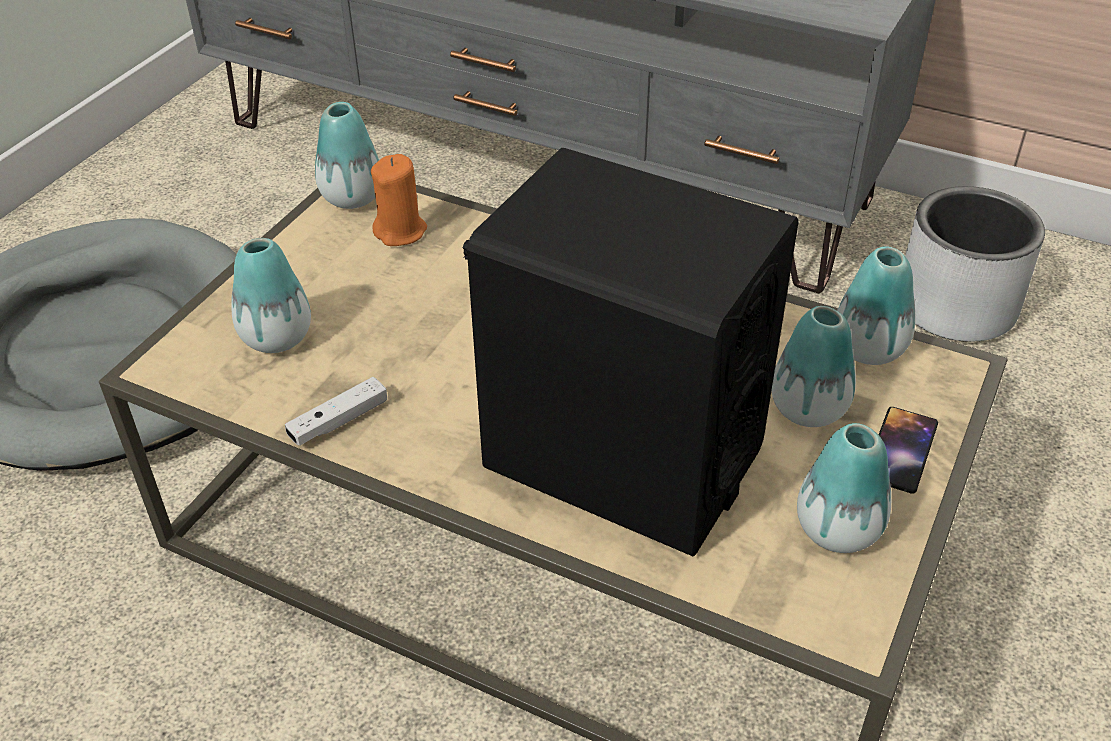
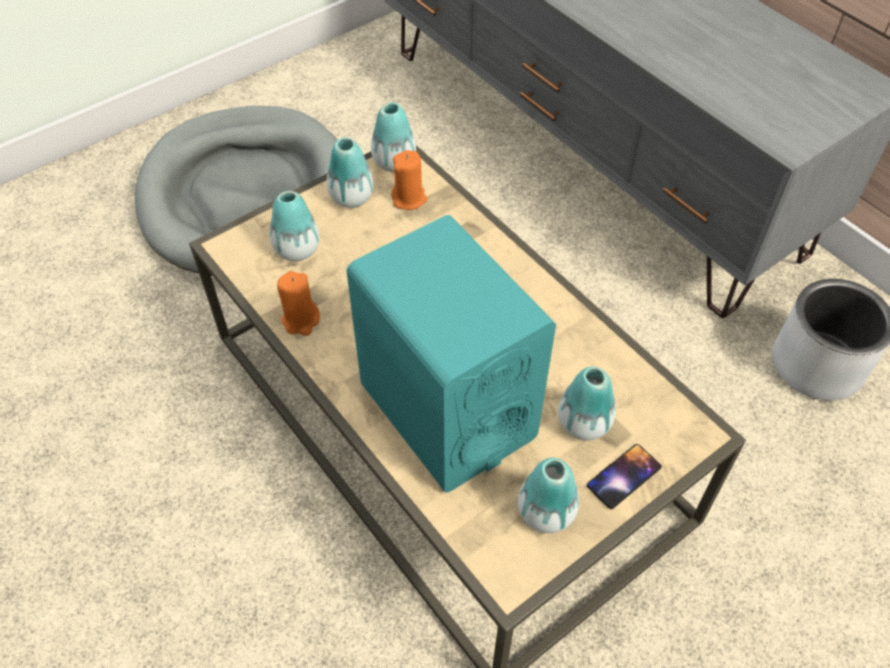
camera: 25 degrees right, 10 degrees up
white game controller [285,377,387,446] -> orange candle [277,271,320,336]
black speaker [463,148,798,556] -> turquoise speaker [346,215,556,493]
vase [837,246,916,365] -> vase moved to [327,137,374,208]

